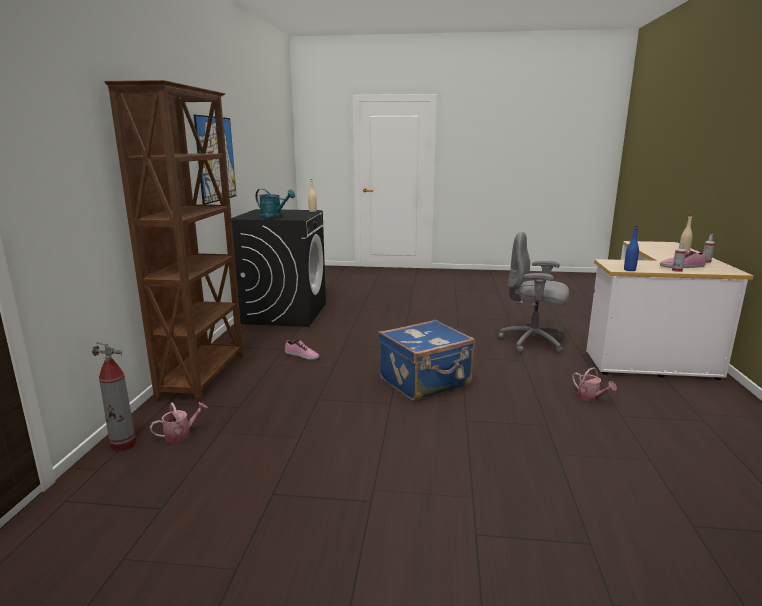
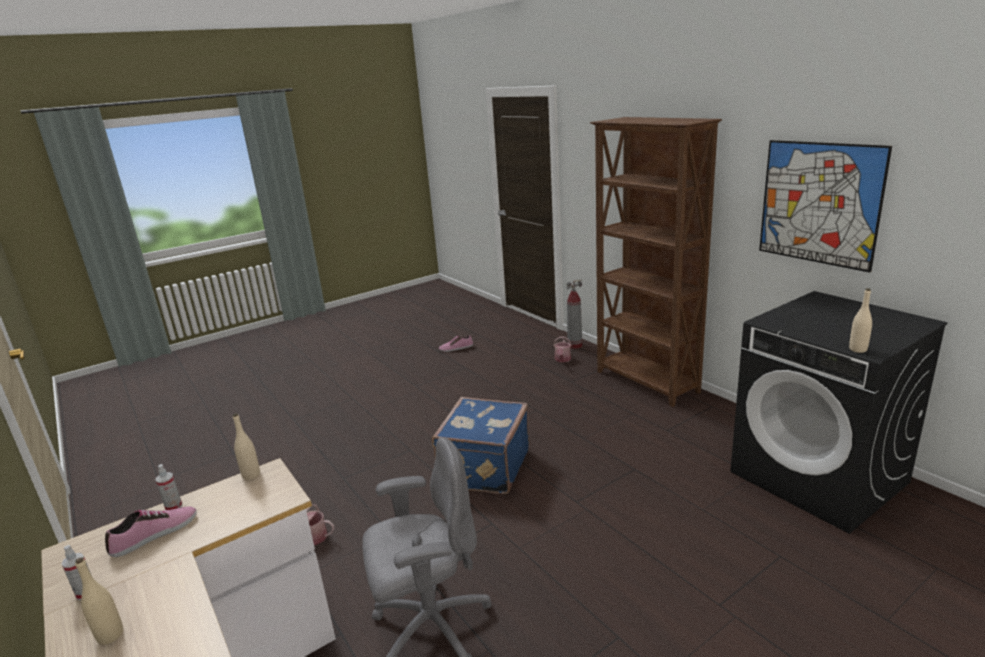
camera: 140 degrees right, 5 degrees up
turquoise watering can [255,189,295,219] -> none
shoe [285,340,320,360] -> shoe moved to [439,335,473,352]
blue bottle [624,226,639,271] -> beige bottle [233,413,260,480]

